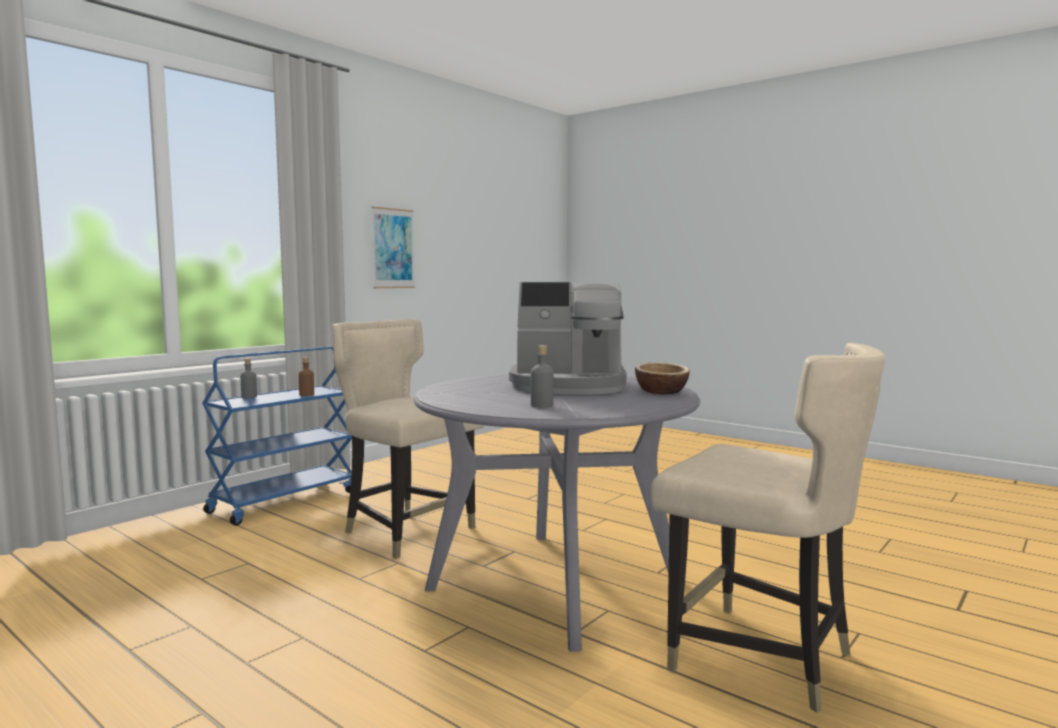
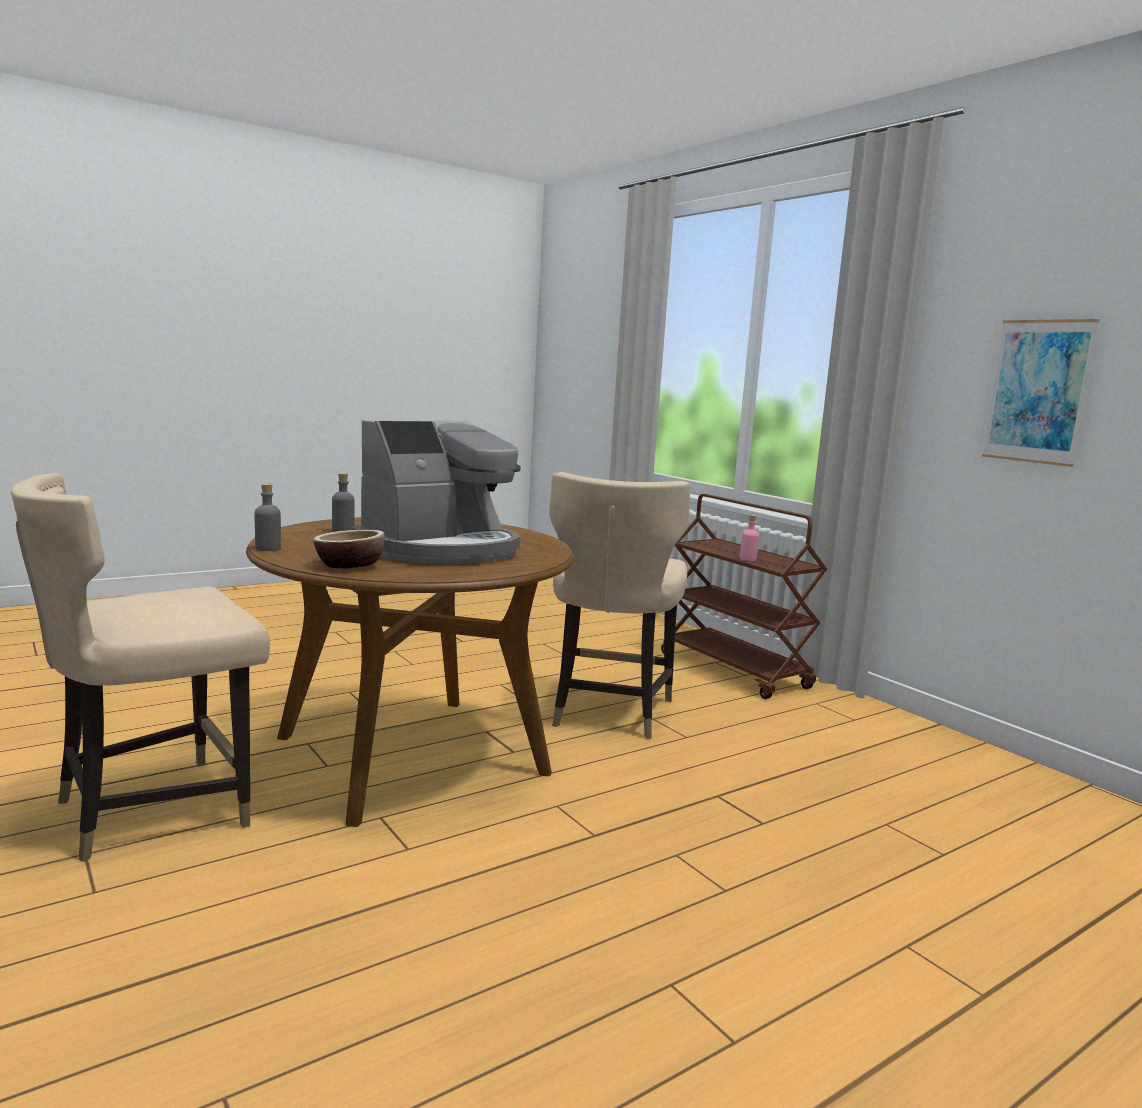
camera: 105 degrees right, 5 degrees up
blue cart [202,347,352,526] -> brown cart [661,494,827,699]
grey bottle [240,358,257,398] -> grey bottle moved to [255,484,281,551]
brown bottle [299,357,314,396] -> pink bottle [740,515,759,561]
beige chair [332,319,484,559] -> beige chair turned 135 degrees clockwise [549,472,690,739]
grey dining table [414,374,700,652] -> brown dining table [246,517,574,827]
coffee machine [509,282,626,395] -> coffee machine turned 150 degrees counterclockwise [352,421,521,565]

